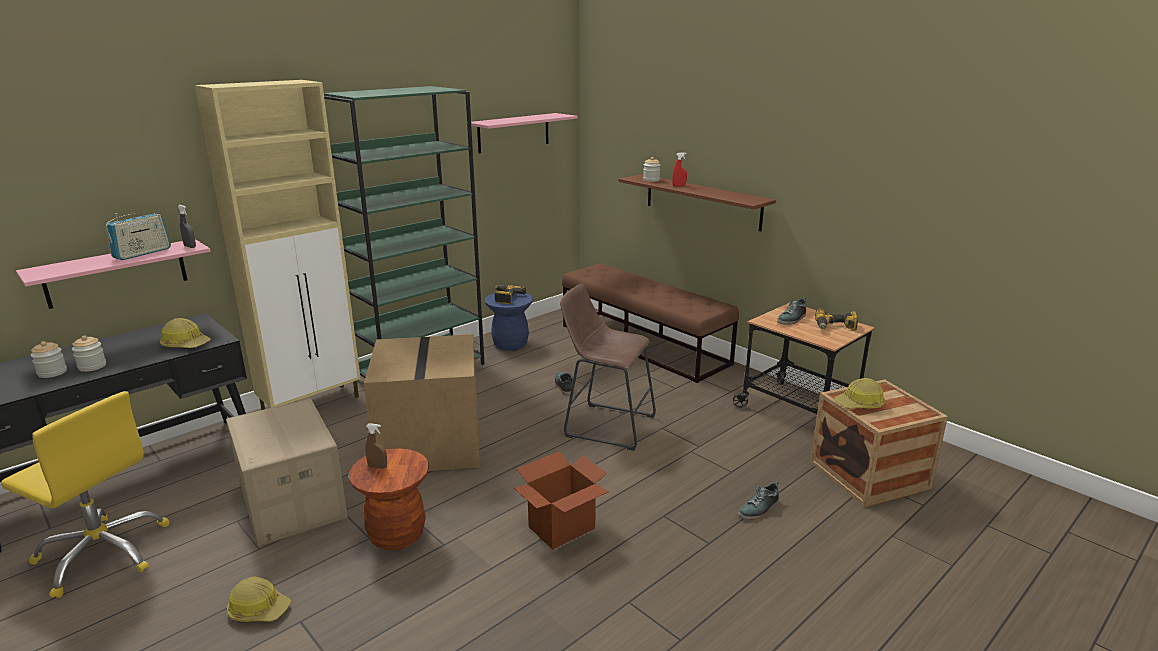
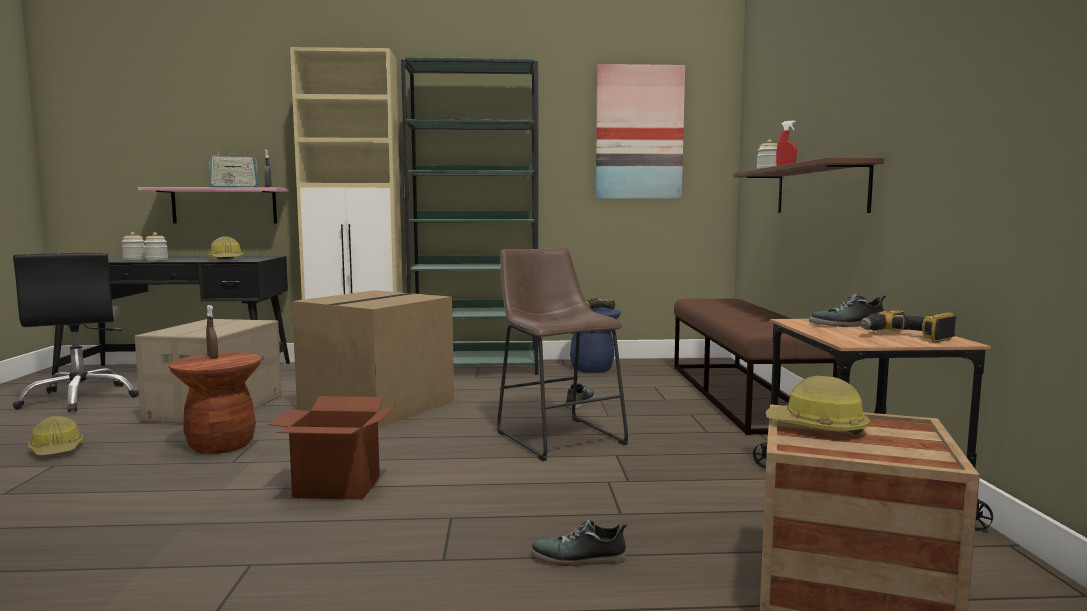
camera: 40 degrees right, 15 degrees down
yellow office chair [1,391,170,598] -> black office chair [13,253,139,412]
pink shelf [471,113,578,153] -> picture [596,64,685,199]

